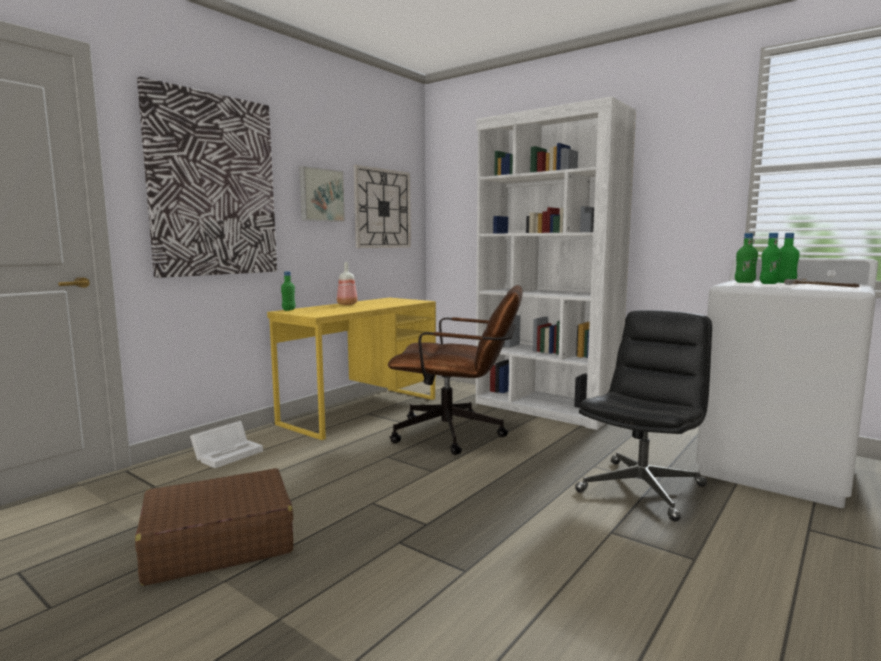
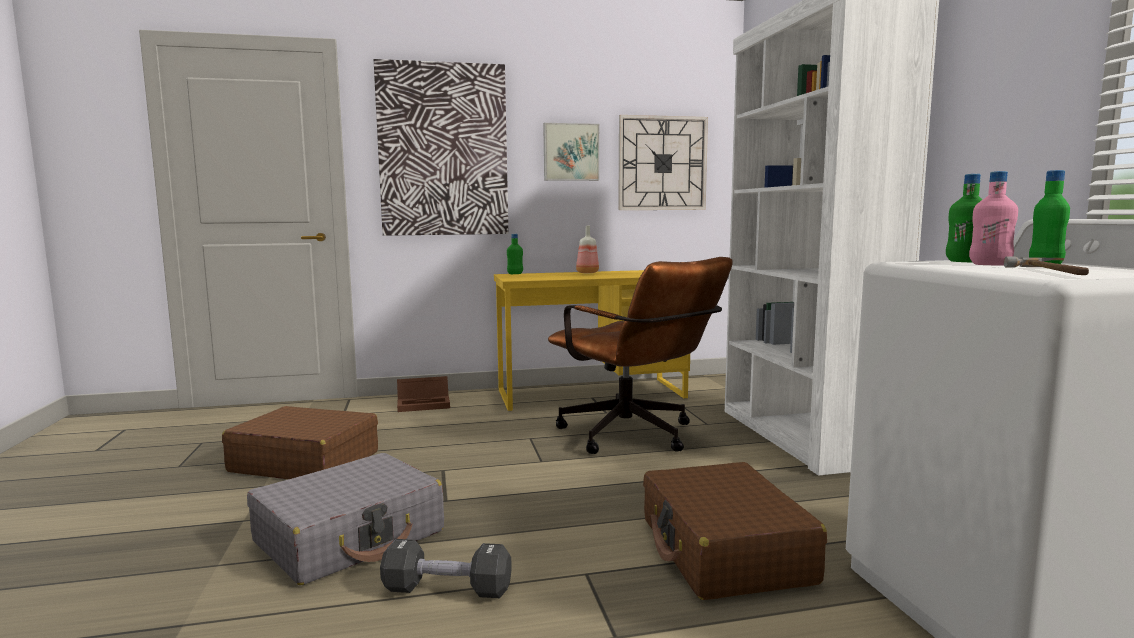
camera: 40 degrees right, 0 degrees up
white storage box [190,421,263,468] -> brown storage box [397,376,450,412]
black office chair [575,310,712,521] -> brown suitcase [643,462,827,600]
green bottle [760,233,782,284] -> pink bottle [969,171,1018,265]
none -> grey suitcase [247,453,444,585]
none -> black dumbbell [380,539,512,598]

